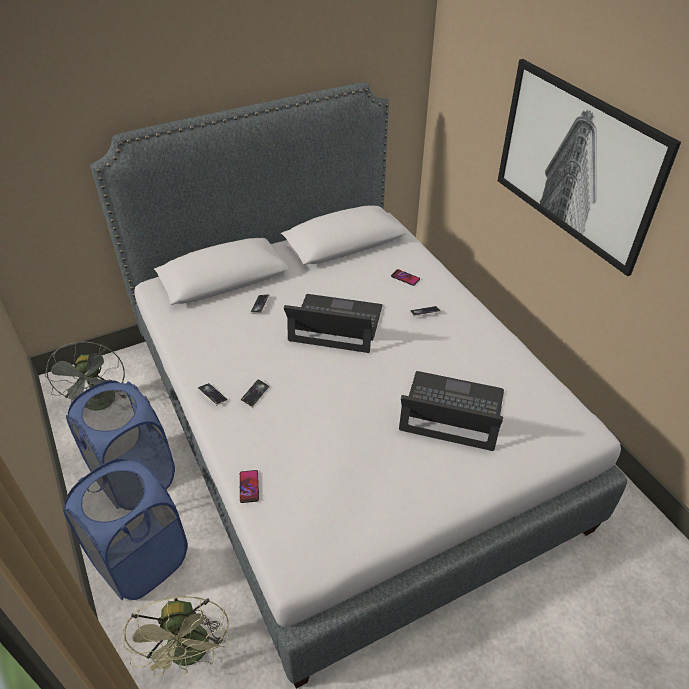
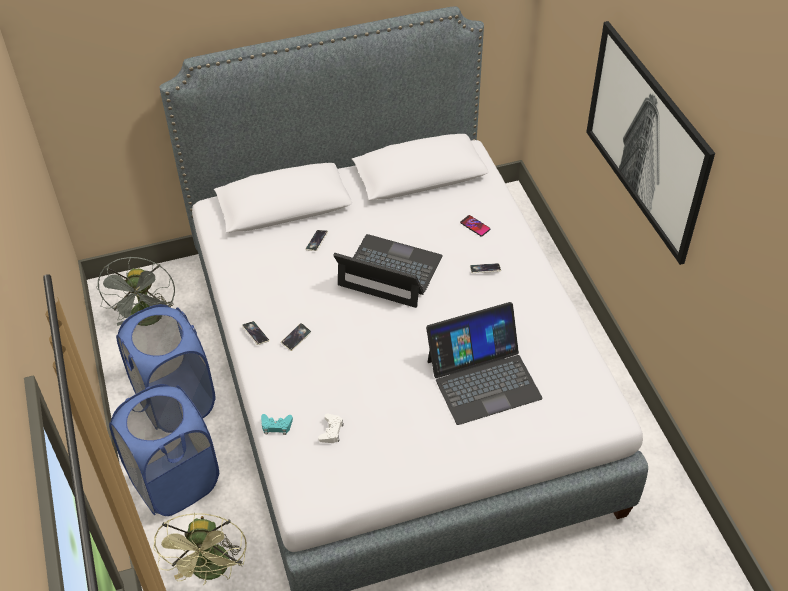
camera: 10 degrees right, 5 degrees up
phone [240,470,259,503] -> turquoise game controller [261,414,293,435]
laptop [399,371,504,451] -> laptop turned 135 degrees clockwise [426,302,543,425]
none -> white game controller [318,413,344,443]

